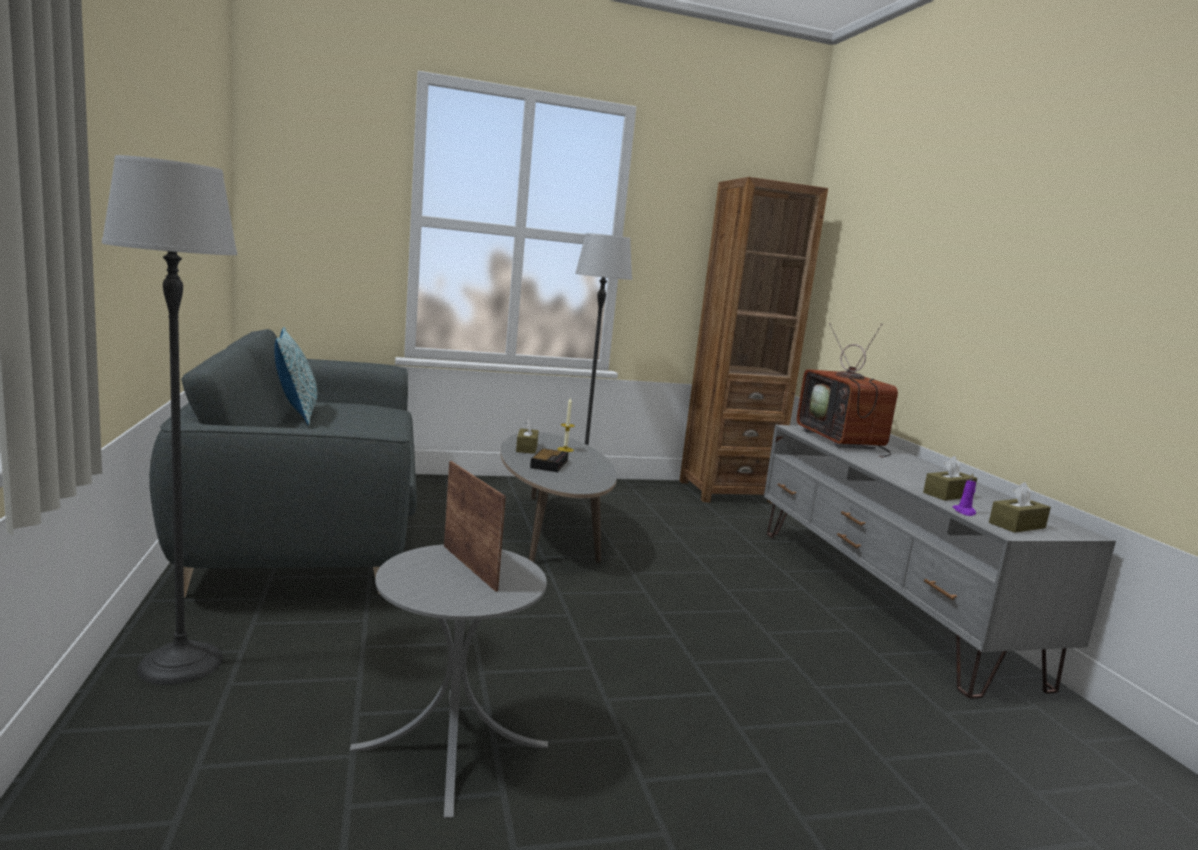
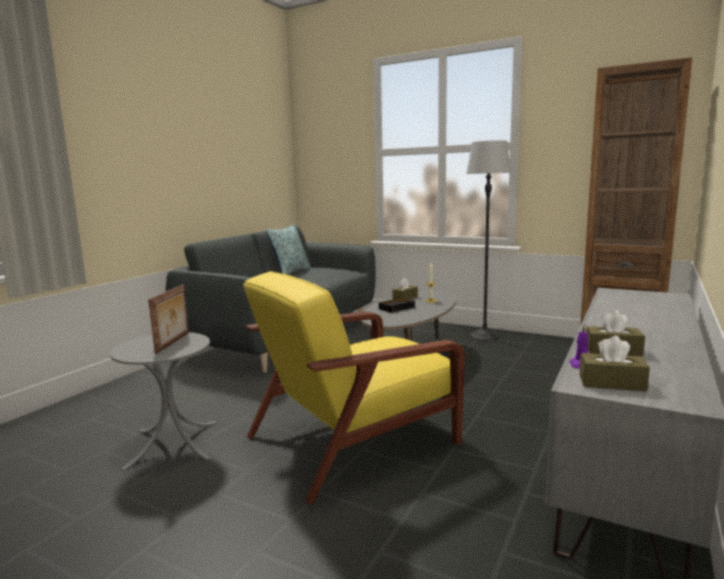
camera: 45 degrees right, 0 degrees up
floor lamp [102,155,238,685] -> none
television [797,323,898,458] -> none
none -> yellow armchair [243,271,465,505]

